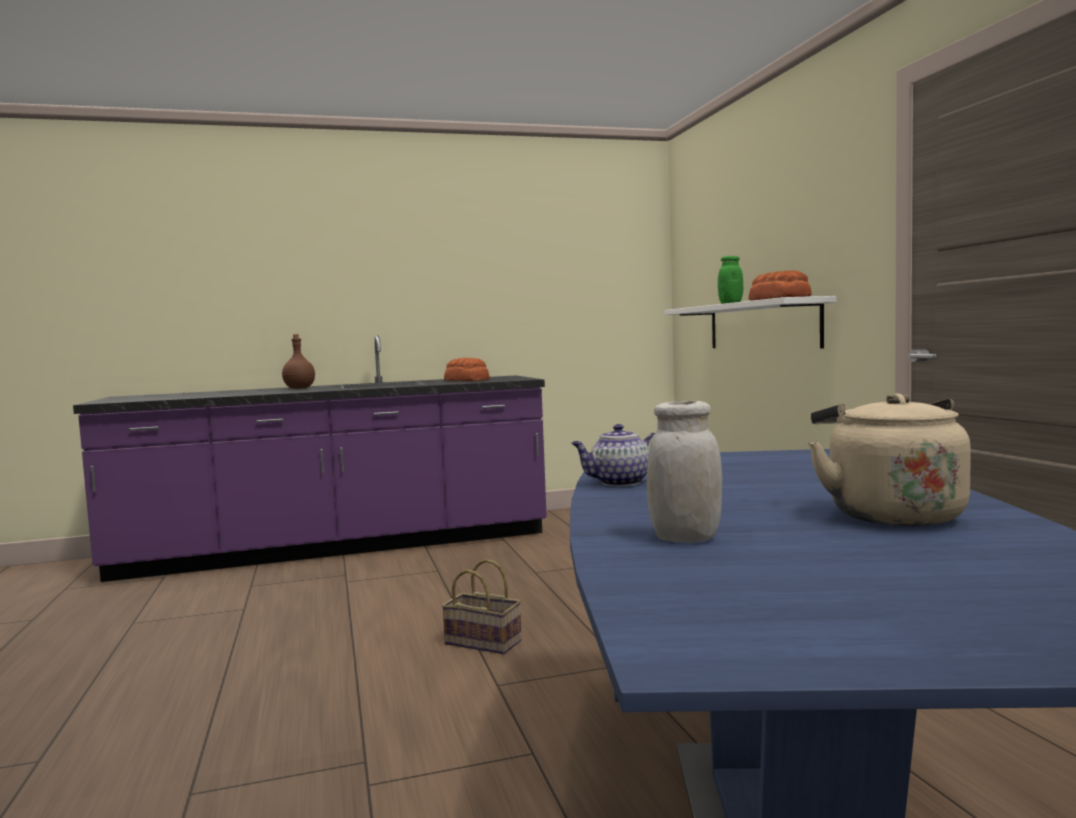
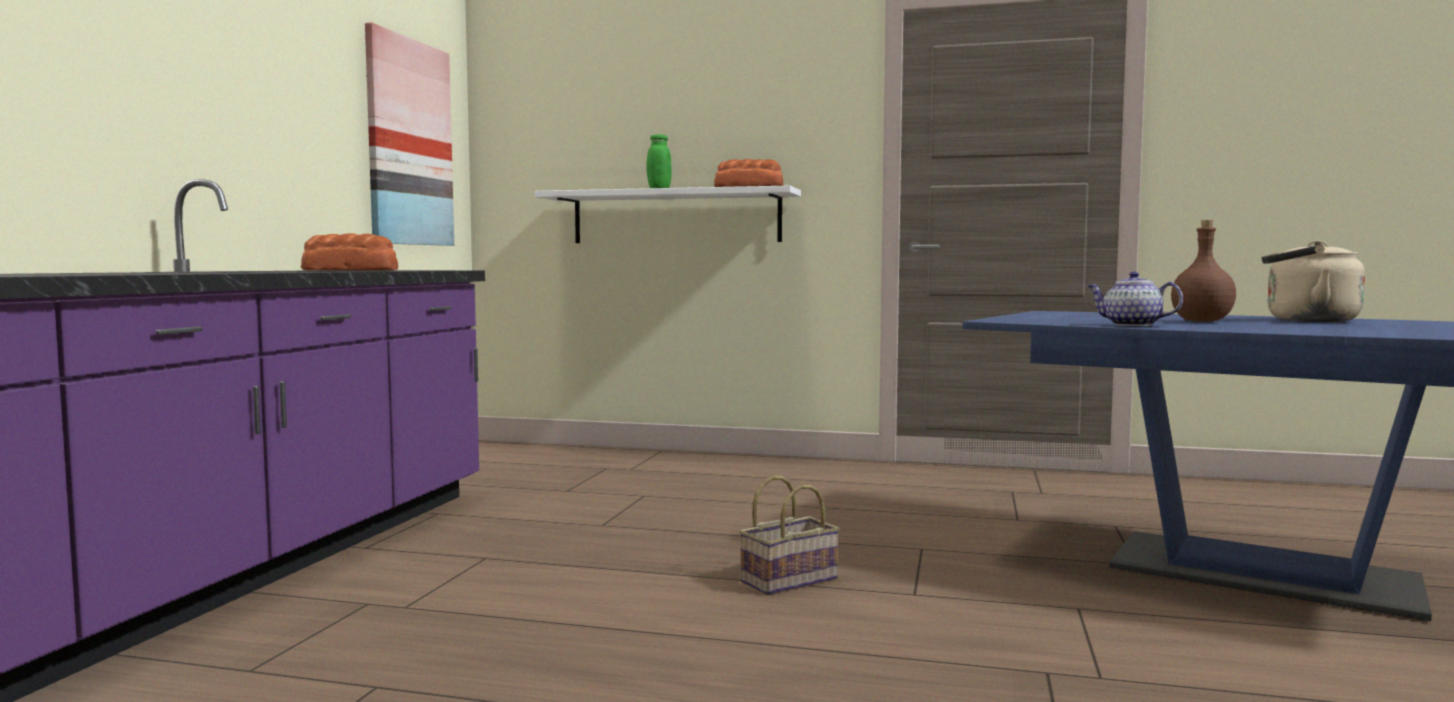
camera: 60 degrees left, 0 degrees up
brown bottle [282,334,315,389] -> brown bottle moved to [1171,220,1236,322]
teapot [571,424,655,487] -> teapot turned 105 degrees clockwise [1087,272,1183,326]
white jar [647,401,722,543] -> none
none -> picture [365,22,454,246]

